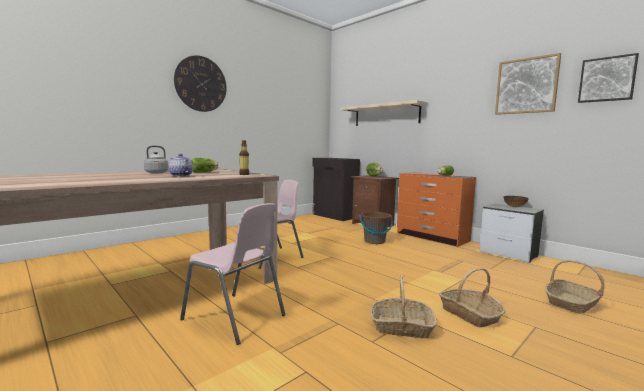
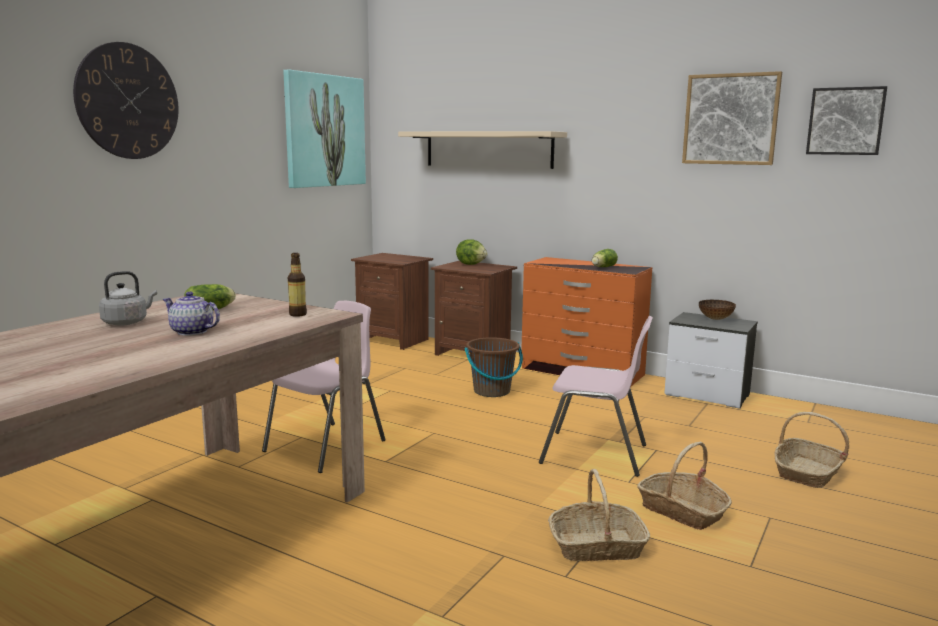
camera: 15 degrees left, 5 degrees up
pink chair [180,203,286,345] -> pink chair moved to [539,316,653,477]
black cabinet [312,158,360,221] -> brown nightstand [351,253,433,350]
none -> picture [283,69,366,188]

